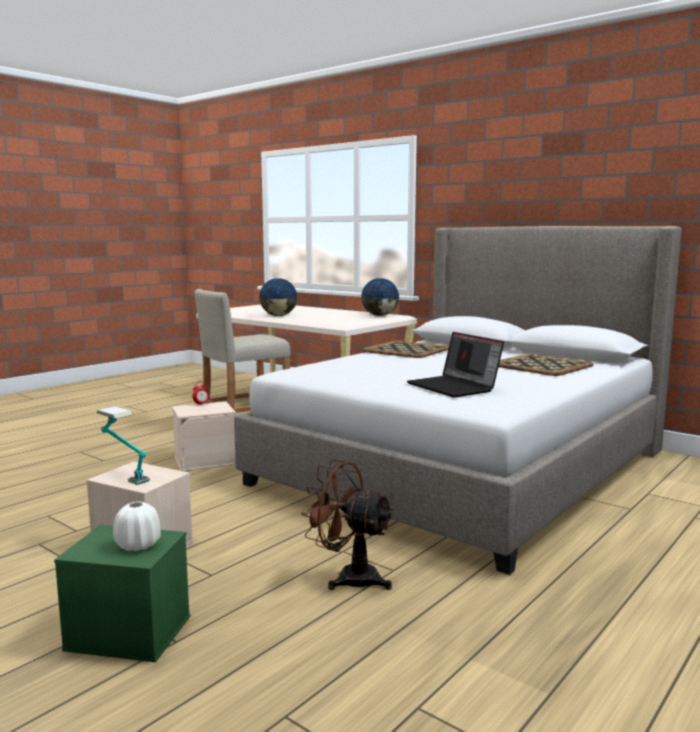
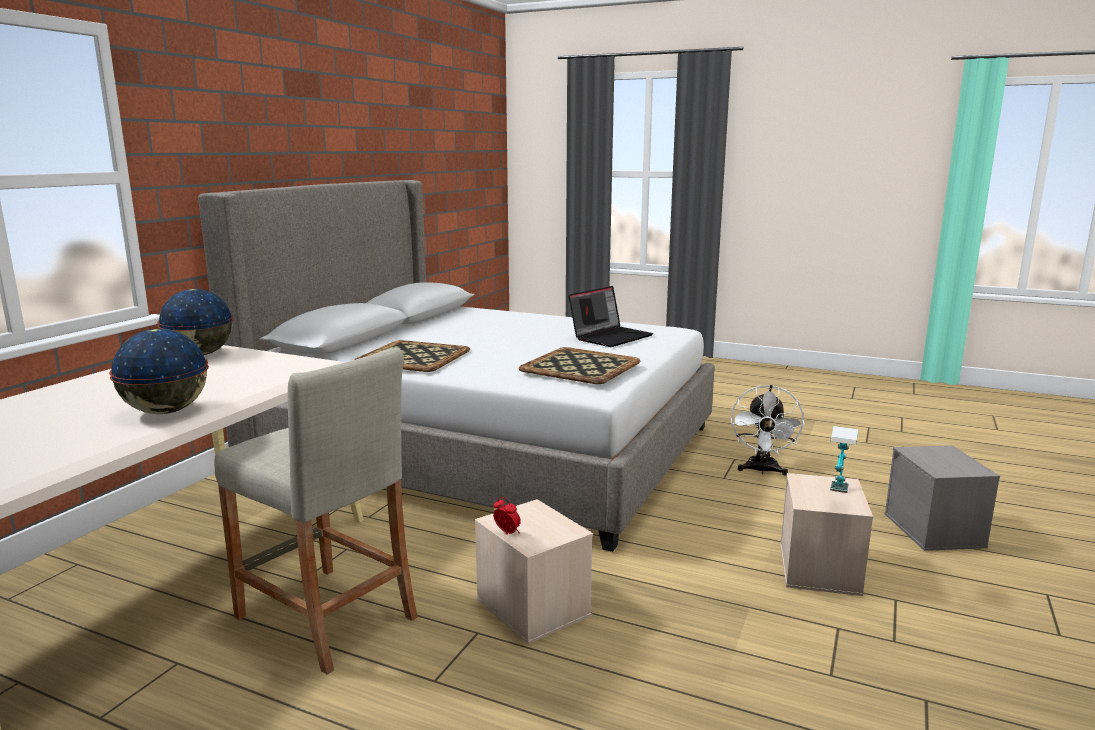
camera: 105 degrees left, 5 degrees up
green storage box [54,525,190,662] -> grey storage box [884,445,1000,551]
white vase [113,501,161,551] -> none
brown fan [301,460,394,590] -> white fan [731,385,804,476]
tray [499,354,594,376] -> tray moved to [519,347,640,384]

